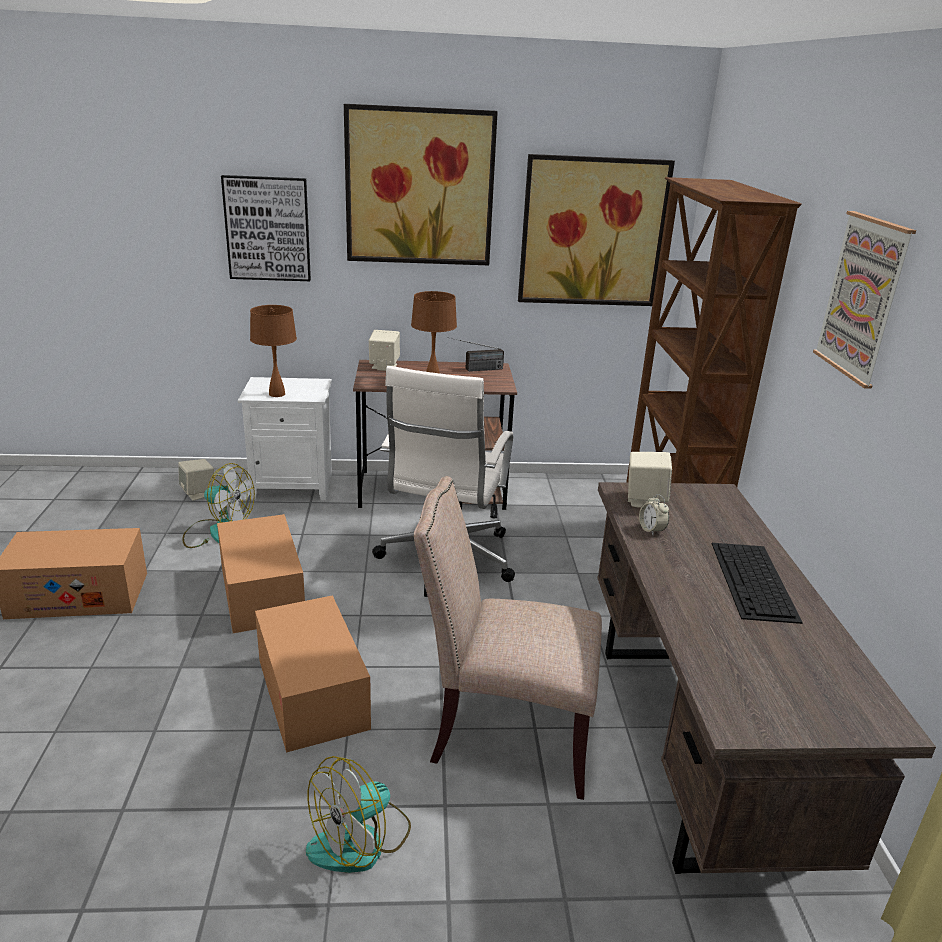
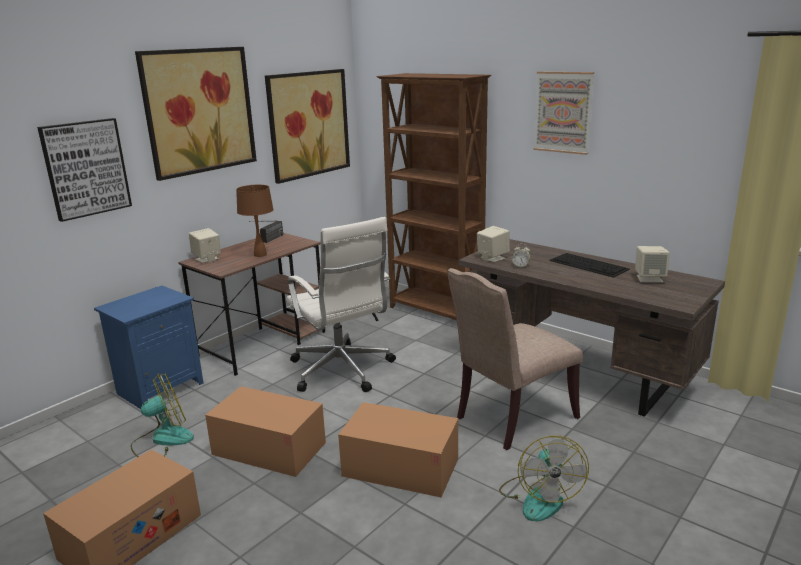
camera: 45 degrees left, 5 degrees down
beige speaker [178,459,214,501] -> beige speaker moved to [635,246,670,283]
white nightstand [238,377,332,500] -> blue nightstand [94,285,204,409]
brown table lamp [250,305,297,397] -> none

